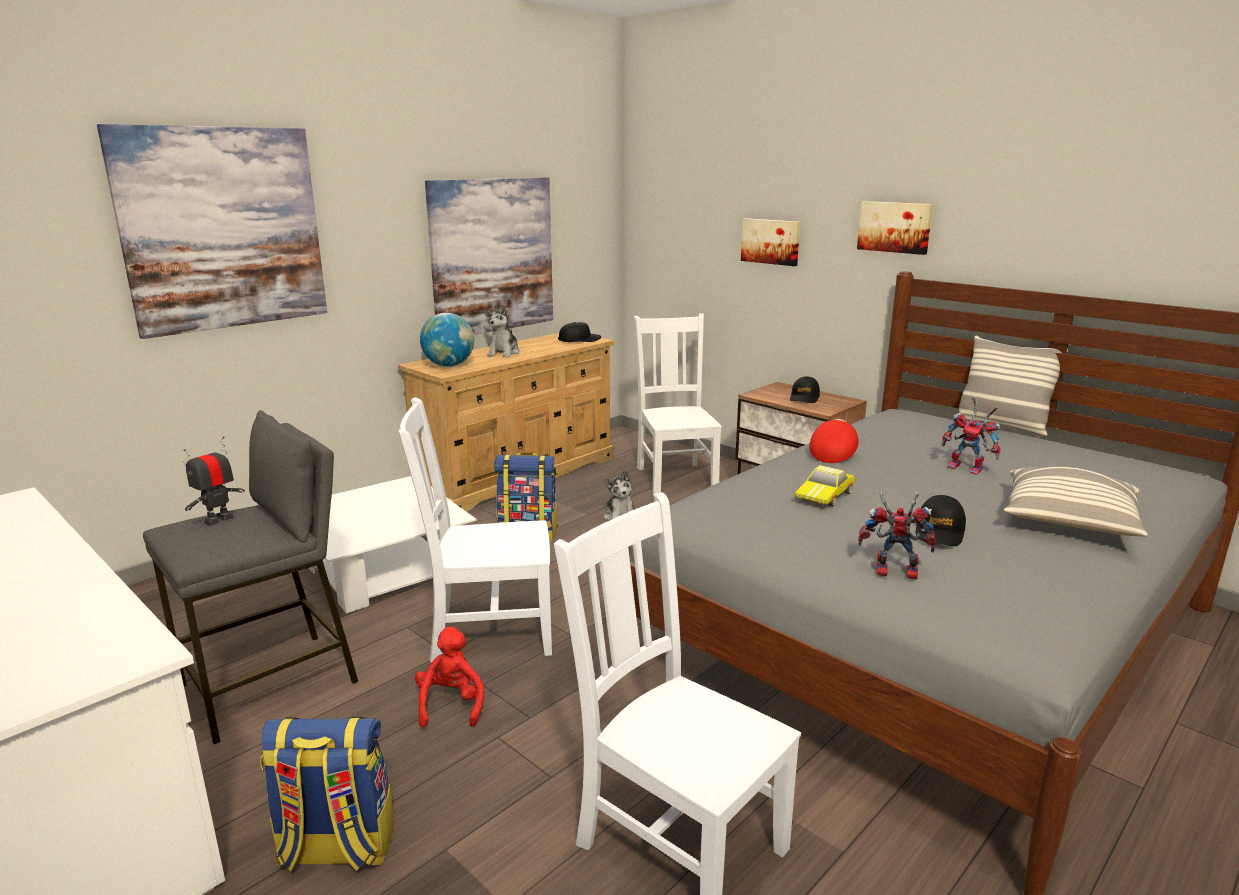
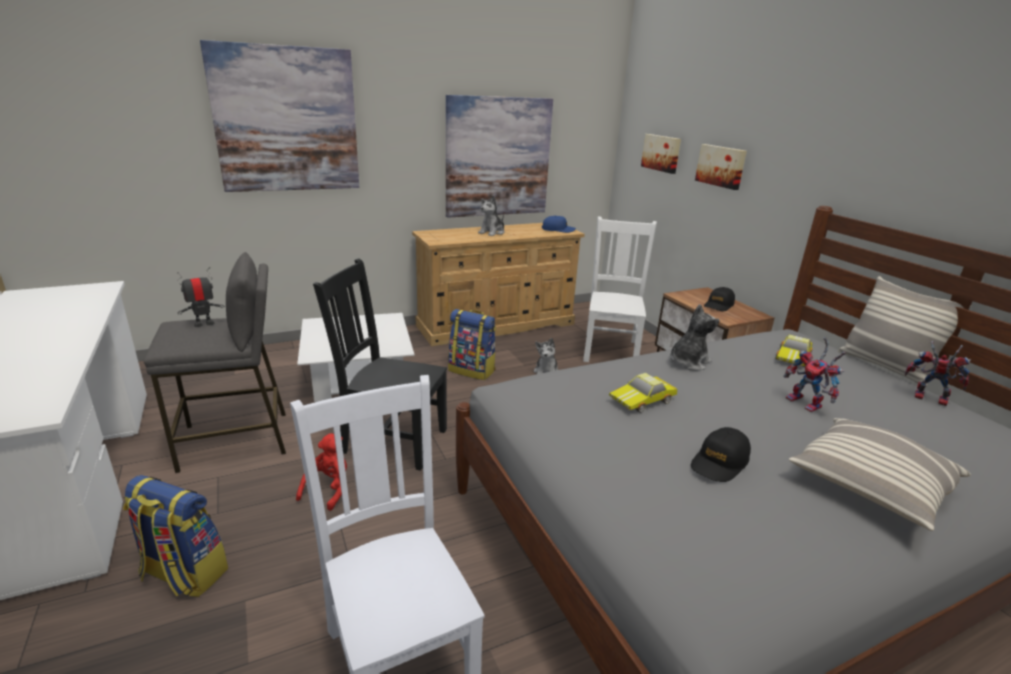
camera: 20 degrees right, 5 degrees up
white chair [398,397,552,662] -> black chair [313,258,447,471]
globe [420,313,474,367] -> none
black cap [558,322,601,342] -> blue cap [542,215,576,233]
red cap [809,419,859,463] -> plush toy [668,304,720,371]
picture [857,201,933,255] -> picture moved to [641,134,681,174]
toy robot [858,492,936,580] -> toy robot moved to [905,341,971,406]
none -> toy car [775,334,813,367]

